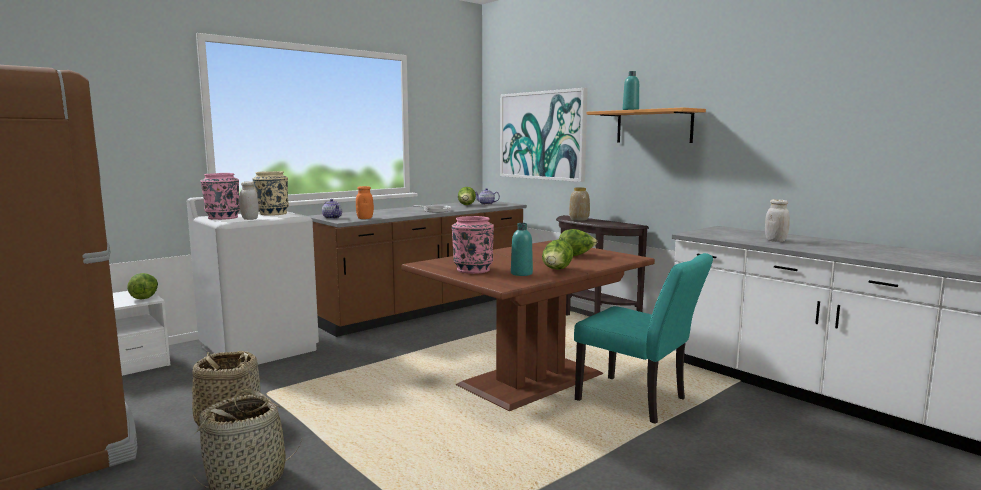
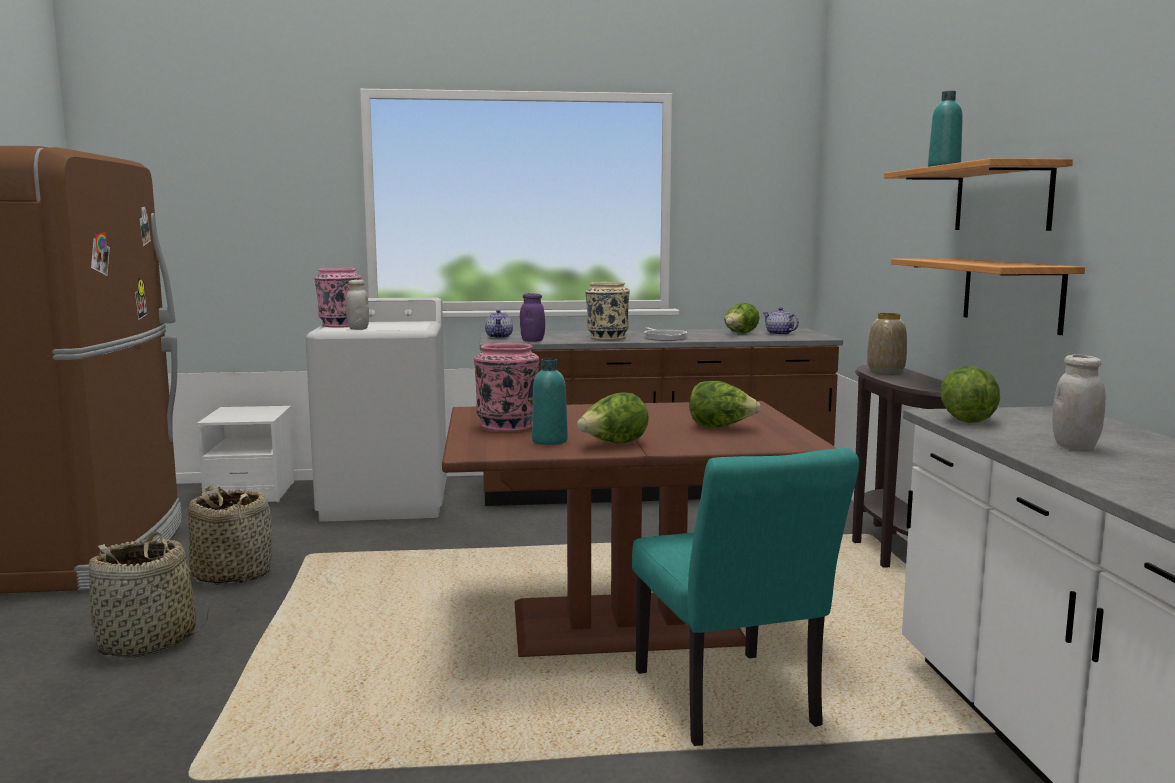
camera: 35 degrees right, 0 degrees up
lettuce [127,273,158,299] -> lettuce moved to [940,366,1000,423]
beige vase [252,171,289,216] -> beige vase moved to [586,282,630,340]
orange jar [356,186,374,219] -> purple jar [520,293,545,342]
picture [500,88,588,182] -> none
none -> shelf [891,258,1085,335]

